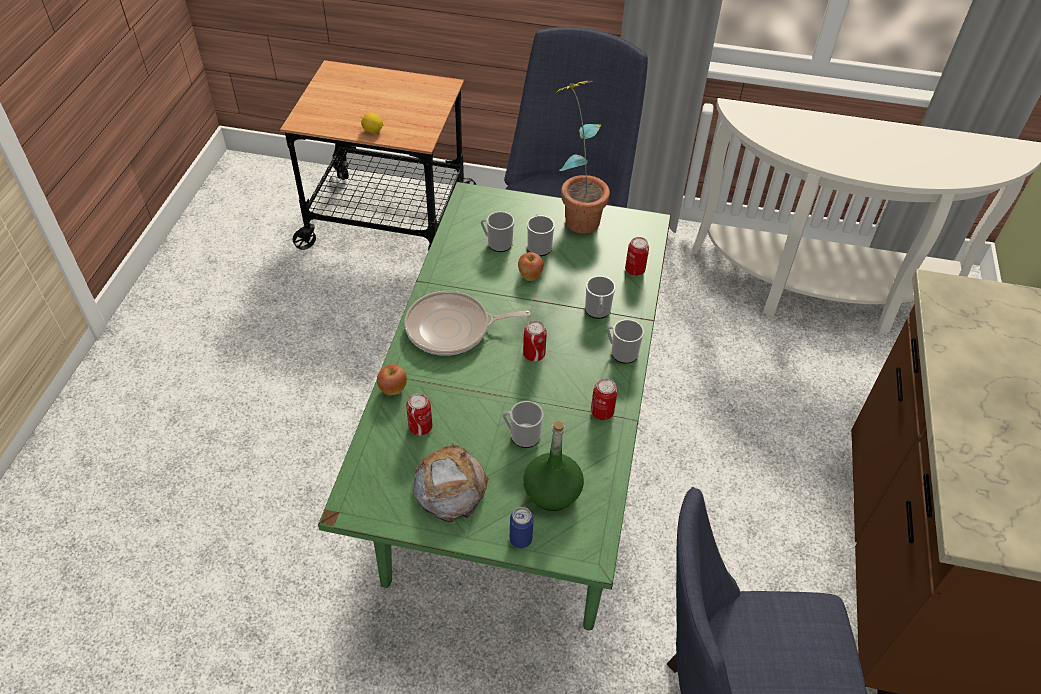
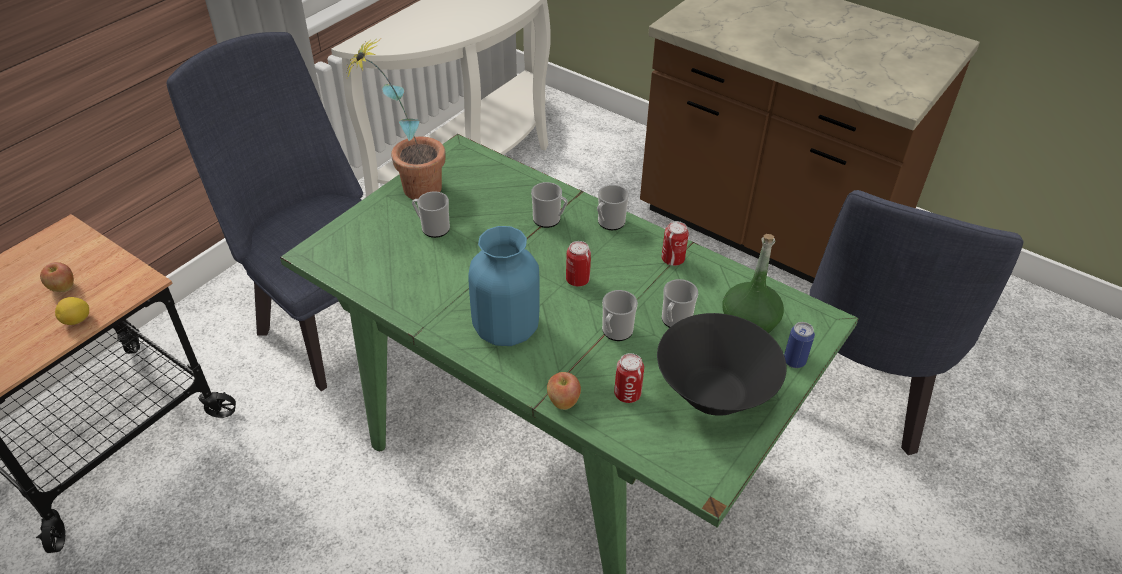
camera: 65 degrees left, 5 degrees down
frying pan [404,291,531,356] -> blue vase [468,226,540,346]
bread [413,443,489,522] -> black bowl [657,313,787,416]
mug [481,211,514,252] -> mug moved to [602,290,638,341]
apple [518,252,543,281] -> apple moved to [40,262,74,292]
can [625,237,649,276] -> none

